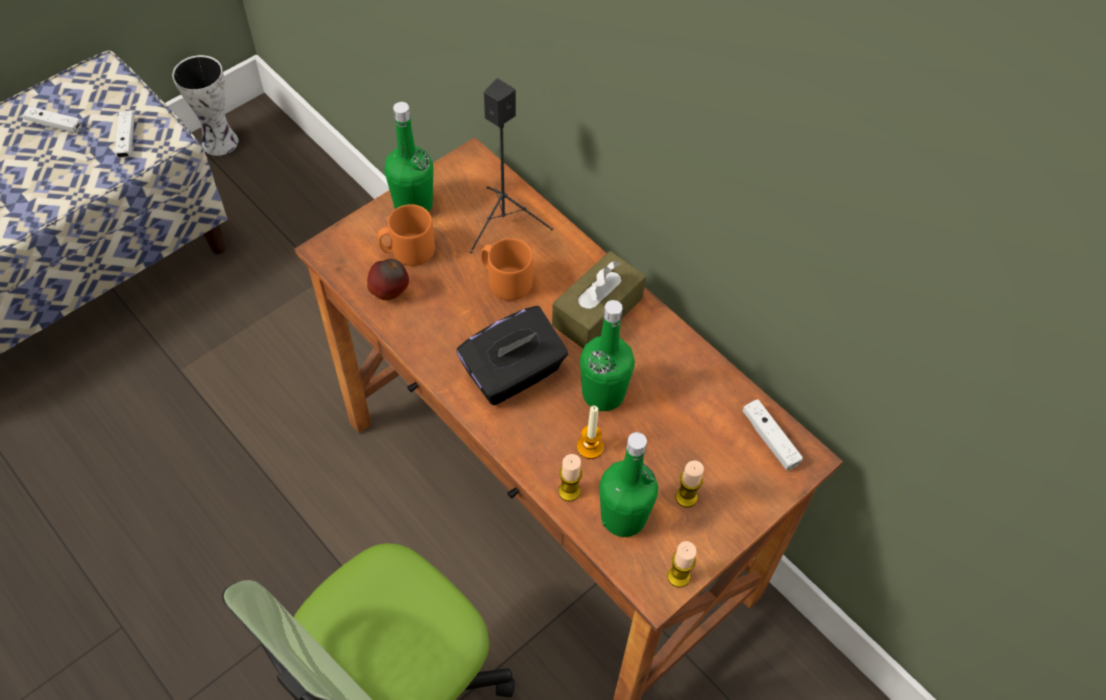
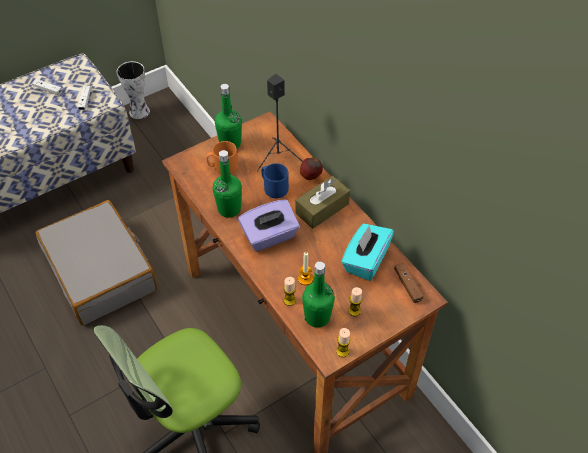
camera: 10 degrees right, 5 degrees down
apple [367,259,409,300] -> apple moved to [300,157,323,180]
black tissue box [457,306,568,405] -> purple tissue box [238,199,300,252]
orange mug [481,238,533,301] -> blue mug [261,163,289,198]
green bottle [580,300,635,411] -> green bottle moved to [213,150,242,218]
white game controller [742,399,803,471] -> brown game controller [394,263,424,303]
none -> grey suitcase [35,200,157,325]
none -> turquoise tissue box [341,223,394,281]

